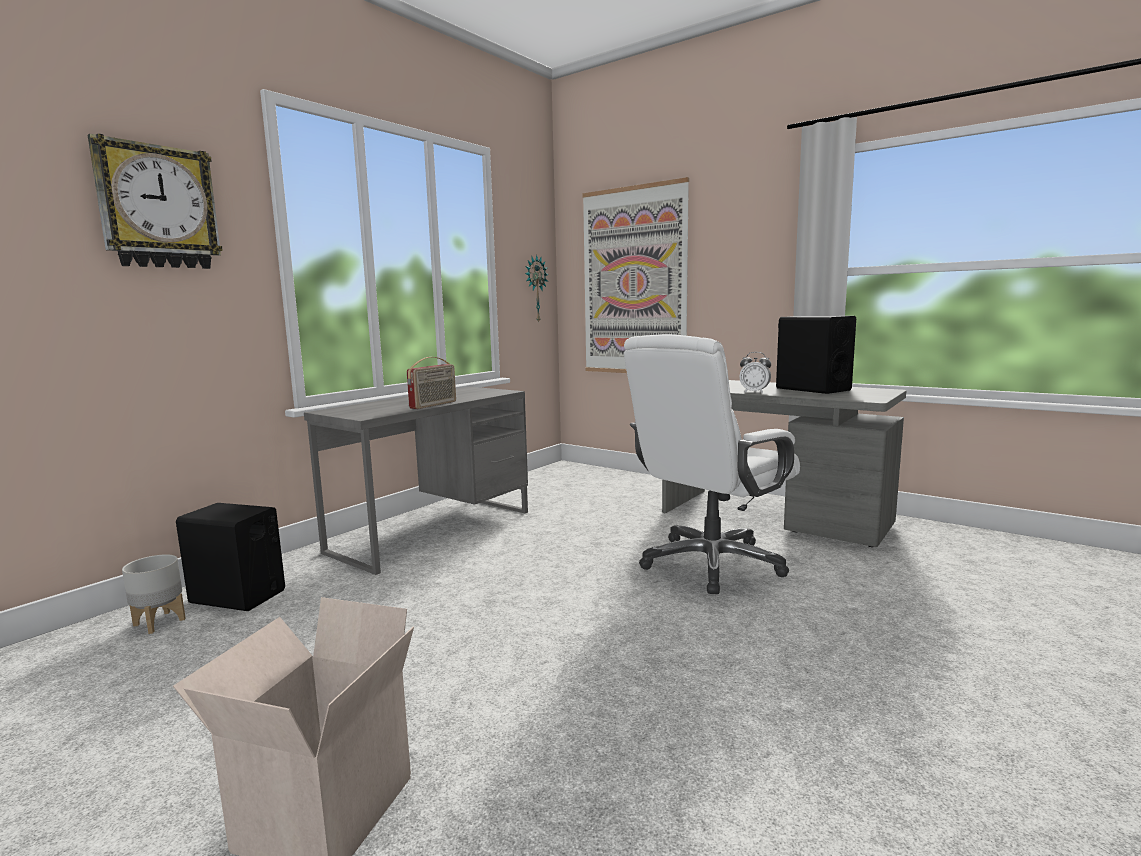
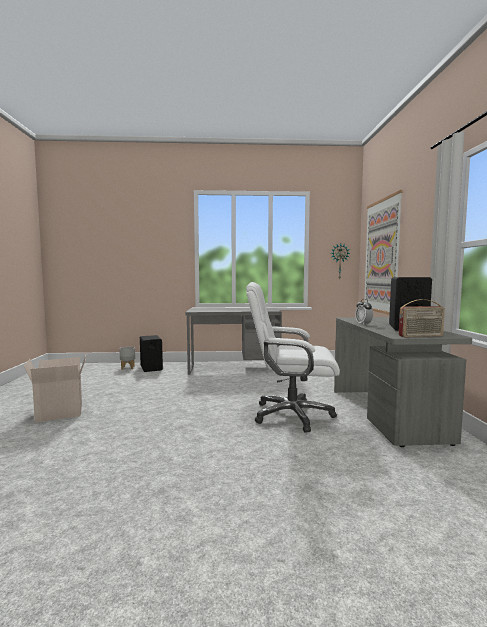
camera: 50 degrees right, 5 degrees down
wall clock [87,133,223,269] -> none
radio [407,357,456,409] -> radio moved to [399,299,445,337]

